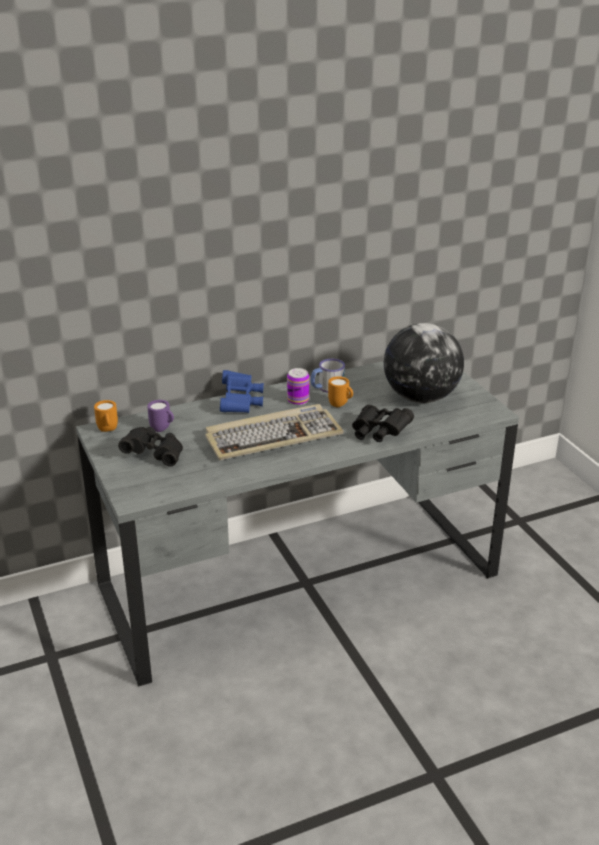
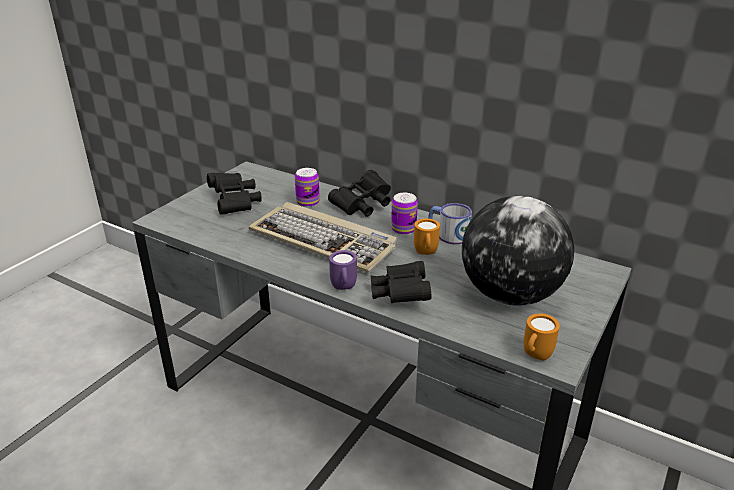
camera: 55 degrees right, 0 degrees up
orange mug [94,400,118,432] -> orange mug moved to [524,313,560,360]
purple mug [147,400,174,432] -> purple mug moved to [329,250,357,290]
blue binoculars [220,370,264,413] -> black binoculars [328,170,391,217]
none -> can [295,168,320,207]

